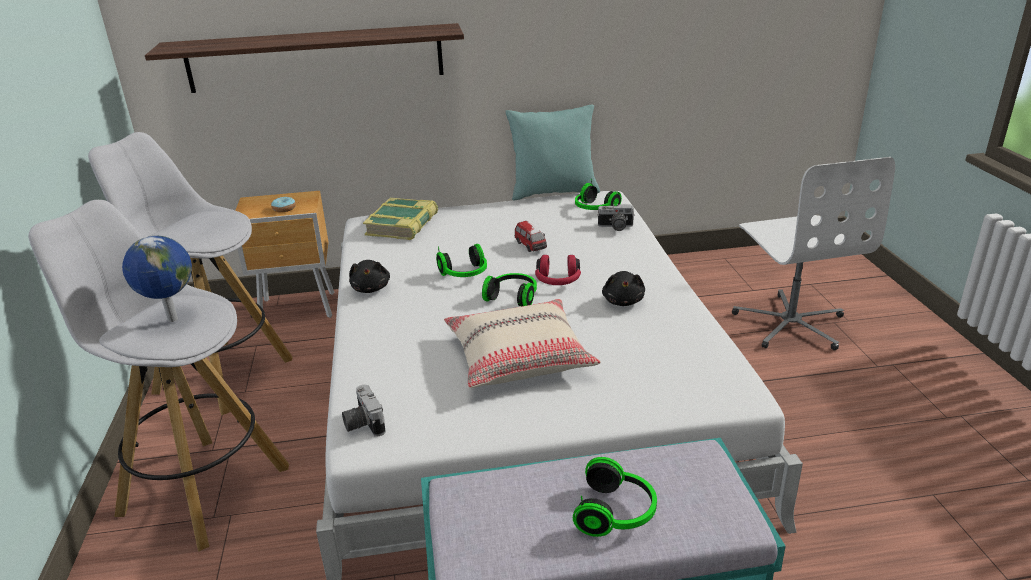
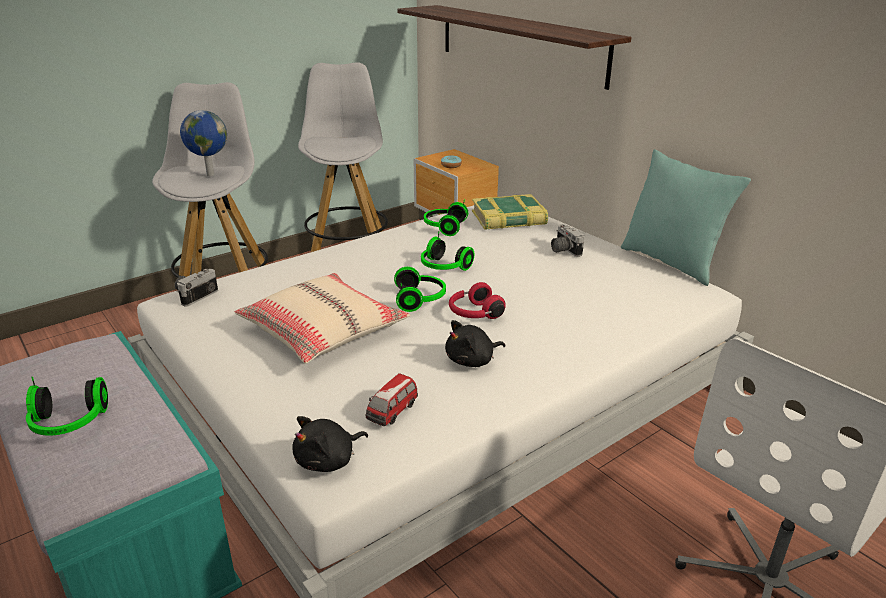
camera: 60 degrees right, 0 degrees up
black plush toy [349,260,390,293] -> black plush toy moved to [292,416,368,472]
toy car [515,221,547,252] -> toy car moved to [365,373,418,426]
headphones [575,178,622,210] -> headphones moved to [424,200,468,236]
camera [597,204,635,231] -> camera moved to [551,224,584,257]

